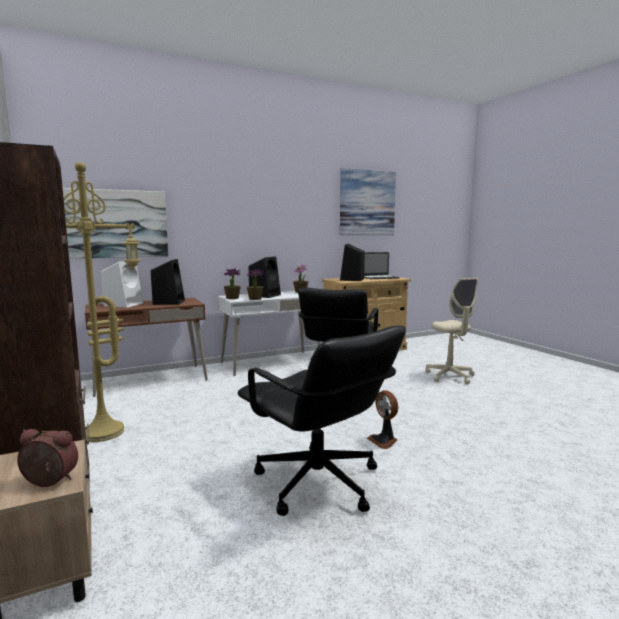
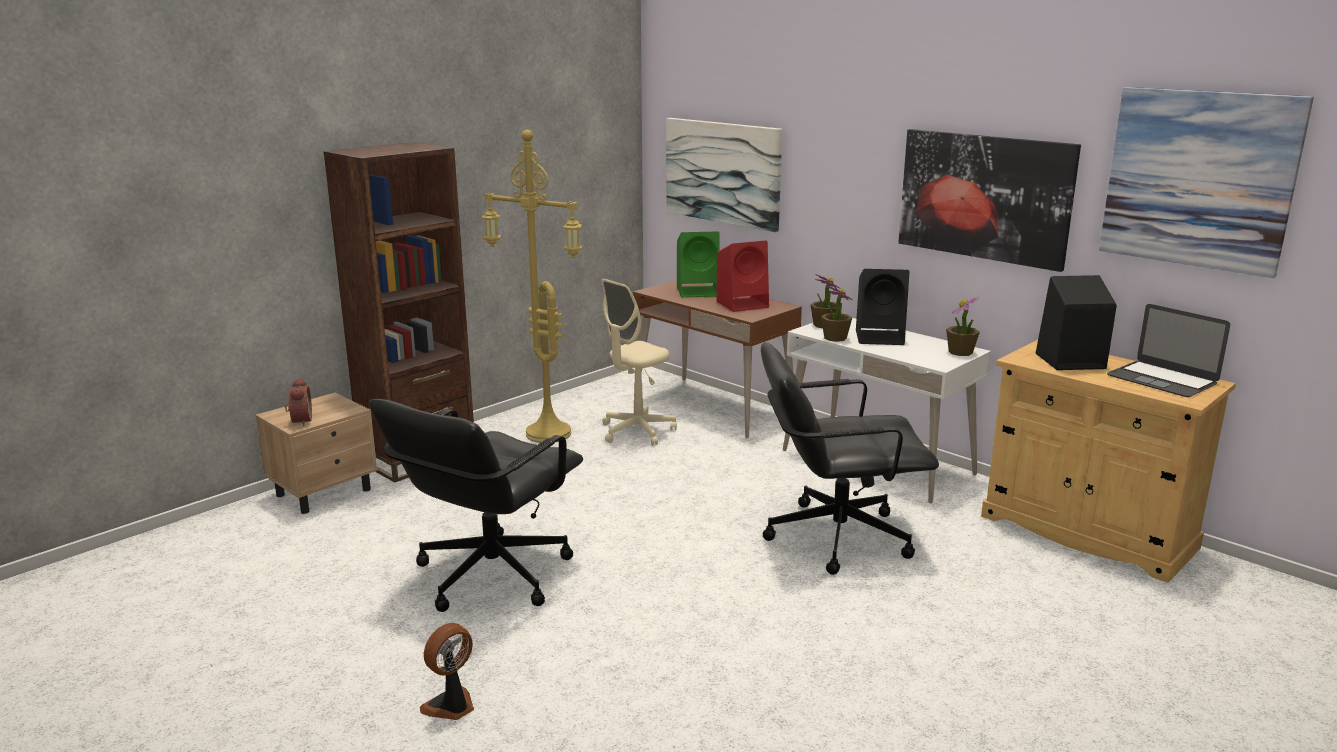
camera: 70 degrees right, 10 degrees up
white speaker [101,261,143,308] -> green speaker [677,231,719,298]
black speaker [151,259,185,305] -> red speaker [716,241,769,312]
fan [367,390,398,449] -> fan moved to [420,623,474,720]
beige office chair [425,278,478,384] -> beige office chair moved to [602,278,677,446]
none -> picture [898,129,1081,272]

